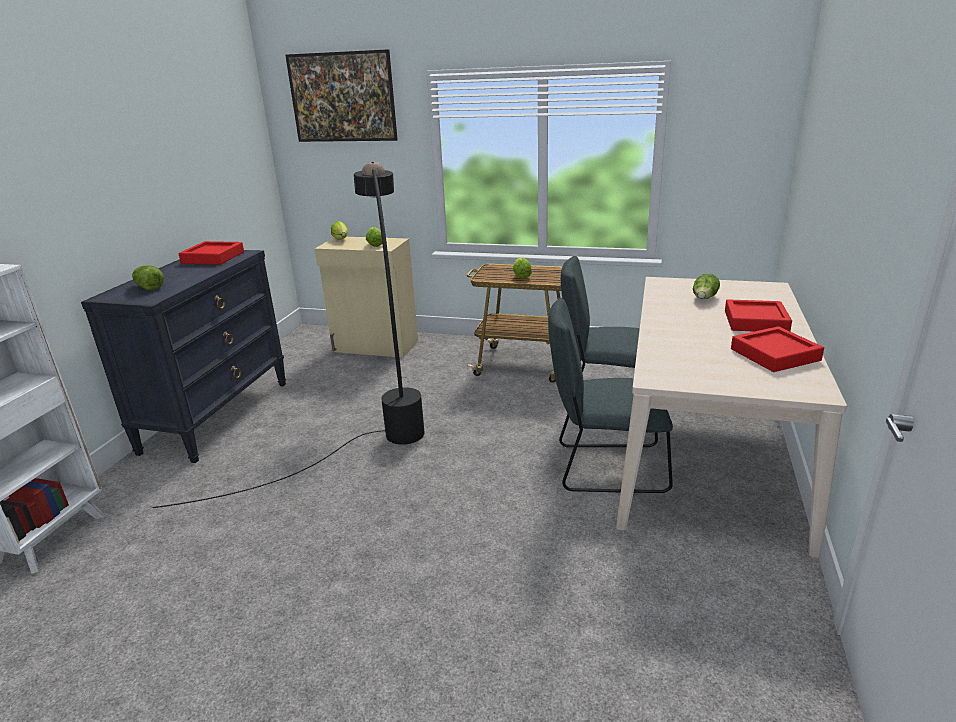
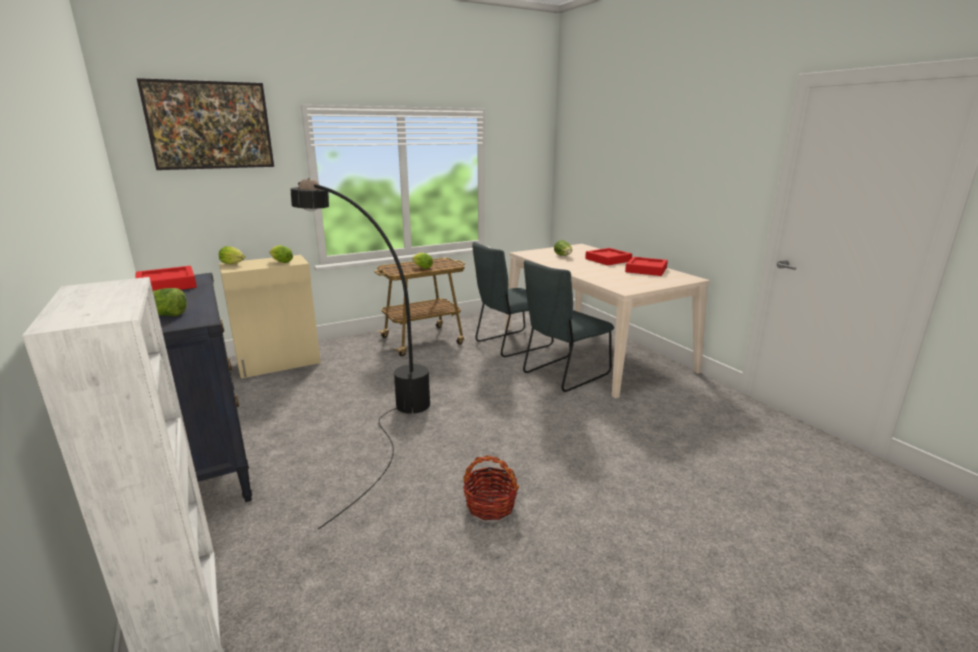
camera: 45 degrees left, 5 degrees down
none -> basket [463,455,519,520]

